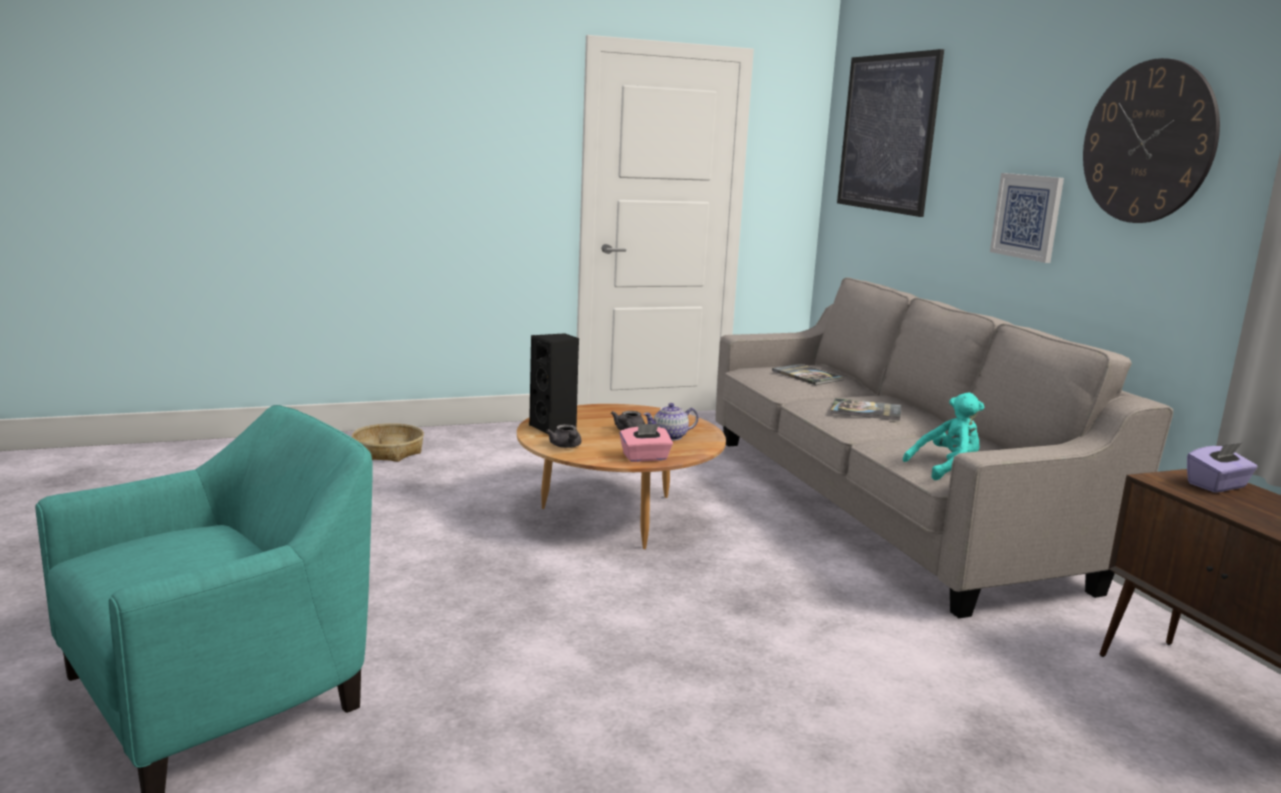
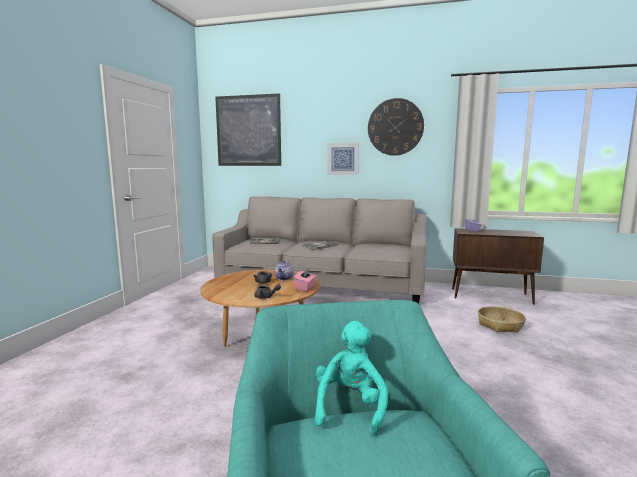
camera: 55 degrees left, 5 degrees down
basket [352,423,424,462] -> basket moved to [478,306,526,333]
black speaker [529,333,579,434] -> none
turquoise plush toy [903,392,985,480] -> turquoise plush toy moved to [315,321,388,436]

